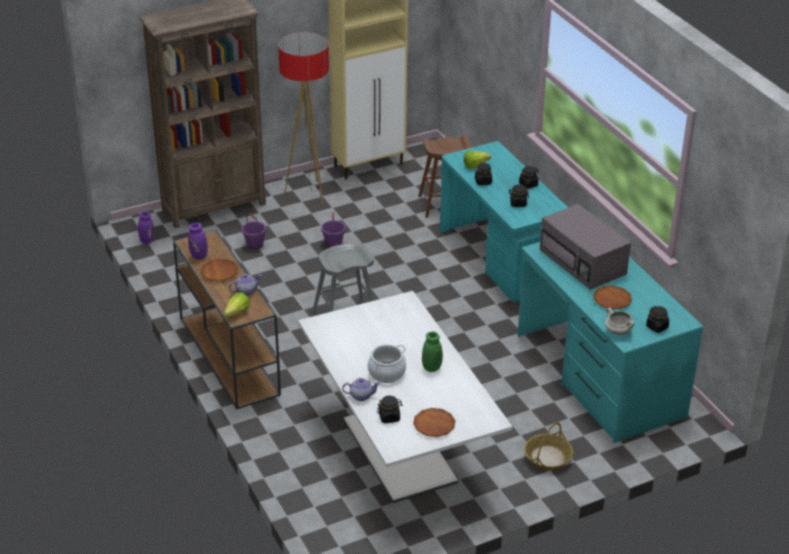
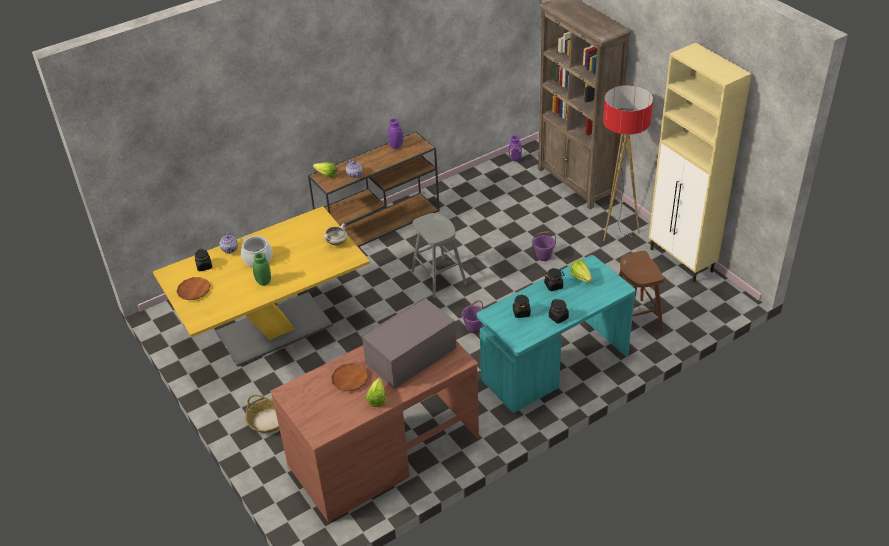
camera: 85 degrees right, 5 degrees up
brown plate [201,259,238,281] -> none
purple bucket [242,214,266,250] -> purple bucket moved to [462,301,483,333]
white dining table [298,291,513,503] -> yellow dining table [153,206,370,367]
turquoise desk [517,242,703,443] -> brown desk [270,341,479,522]
white cooking pot [605,308,634,335] -> white cooking pot moved to [324,223,347,245]
black jar [646,306,669,333] -> none
none -> lettuce [366,377,386,407]

